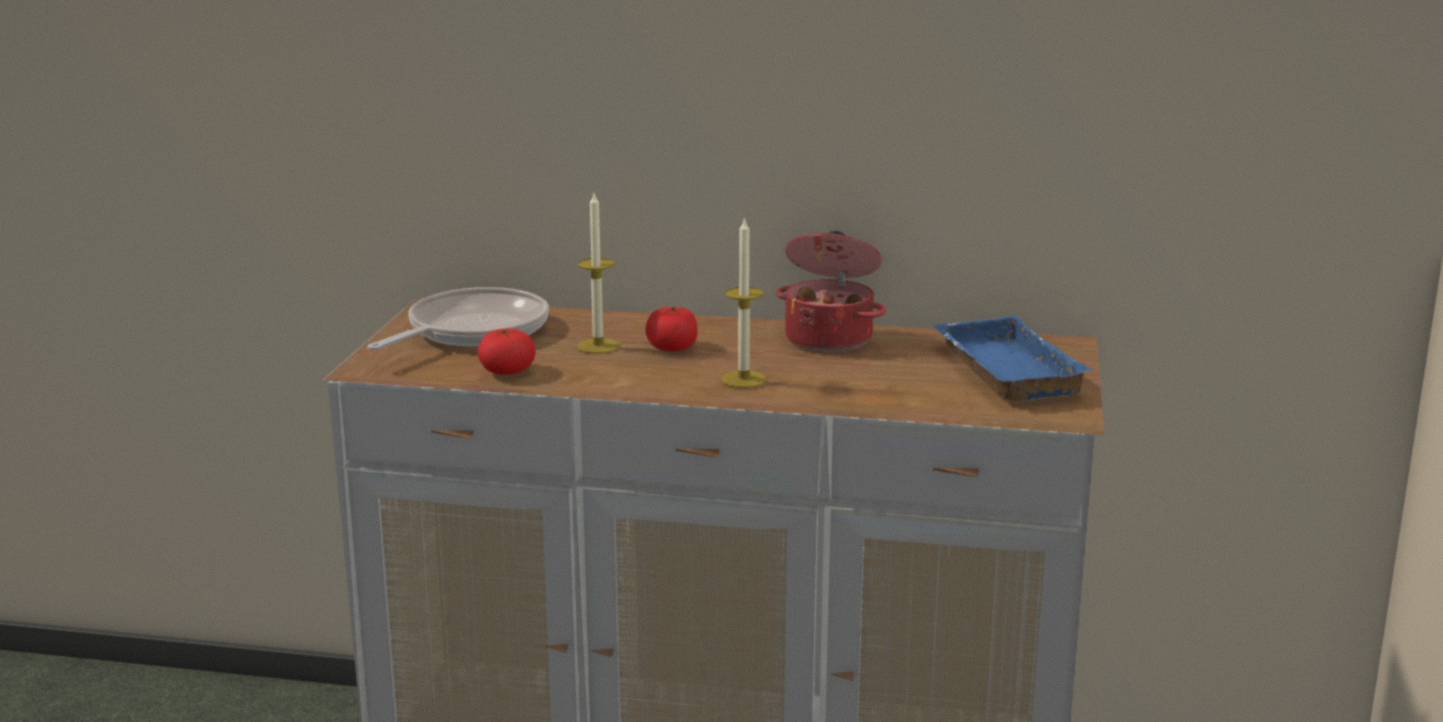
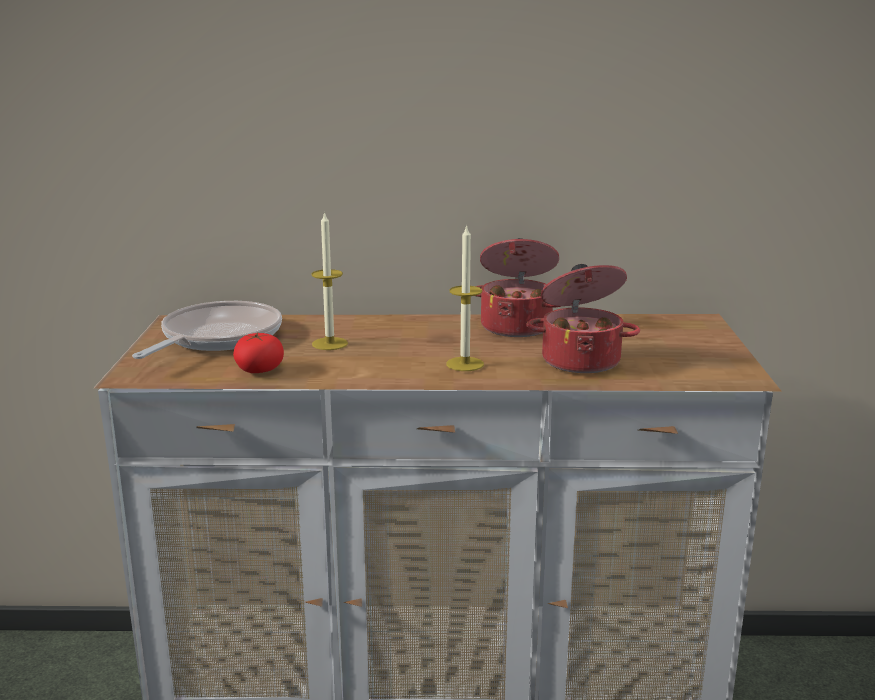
camera: 10 degrees left, 0 degrees up
tomato [646,306,698,351] -> none
blue tray [932,315,1094,401] -> none
none -> cooking pot [526,264,640,373]

